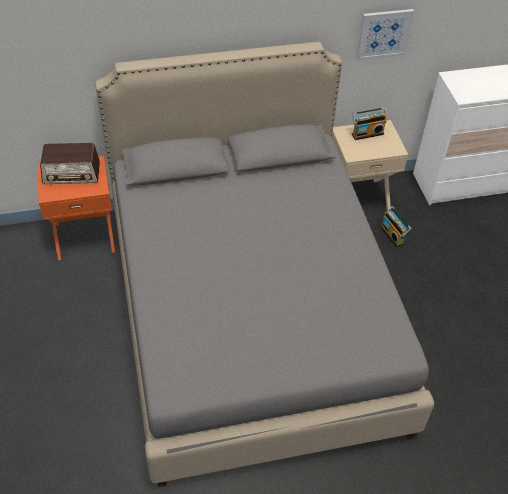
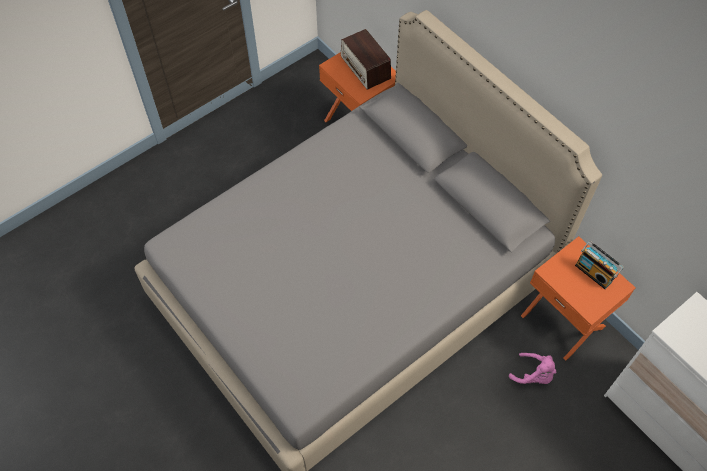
camera: 65 degrees right, 10 degrees up
beige nightstand [332,120,408,211] -> orange nightstand [521,236,636,361]
picture [356,9,414,60] -> none
radio [381,206,412,247] -> pink plush toy [509,353,556,384]

